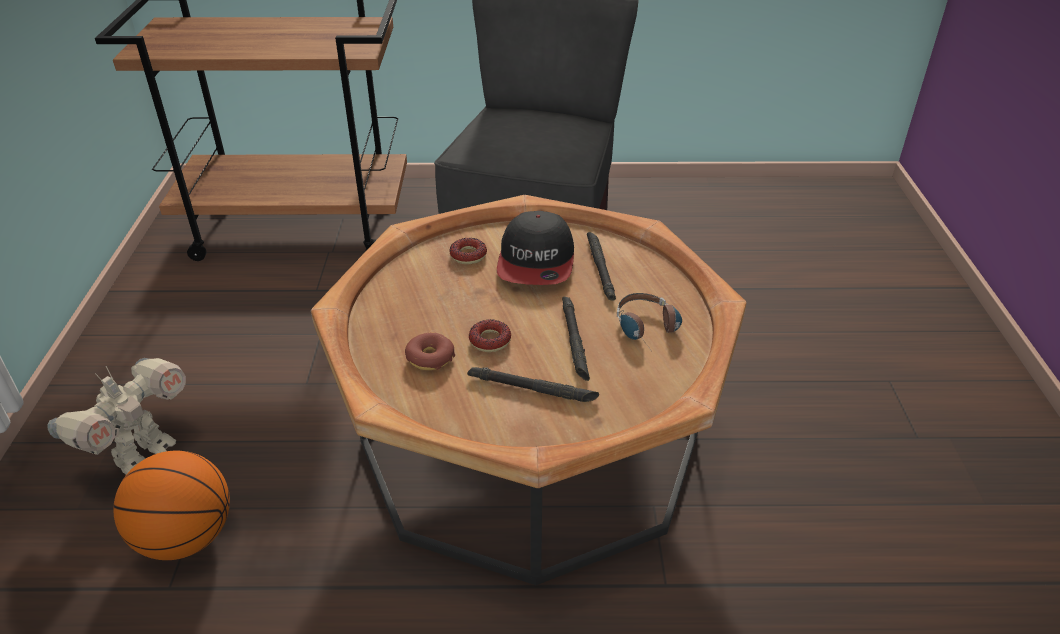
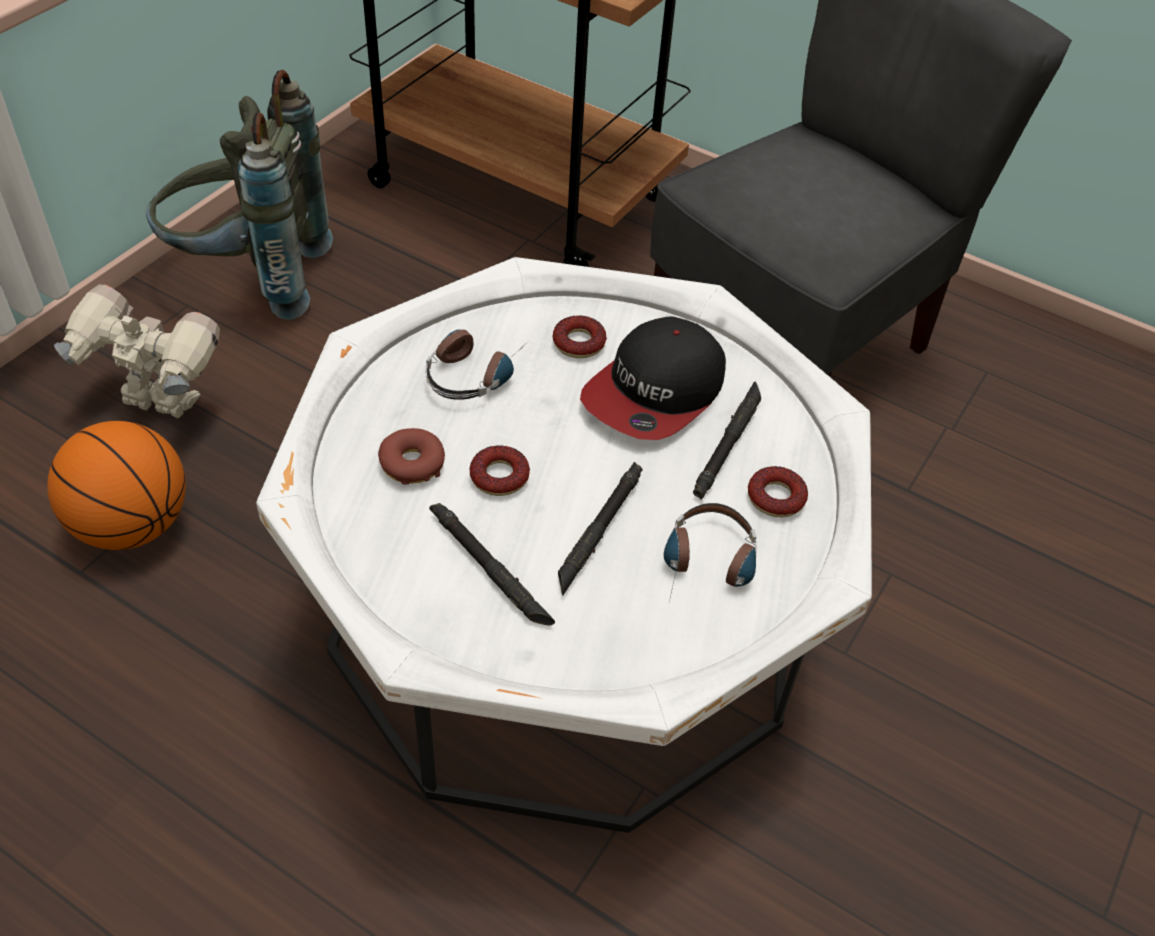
camera: 30 degrees right, 10 degrees up
toy robot [47,358,186,474] -> toy robot turned 135 degrees counterclockwise [54,285,220,419]
brown coffee table [311,195,747,585] -> white coffee table [256,257,872,833]
none -> grey backpack [146,70,333,320]
none -> headphones [425,329,529,400]
none -> donut [748,466,808,517]

